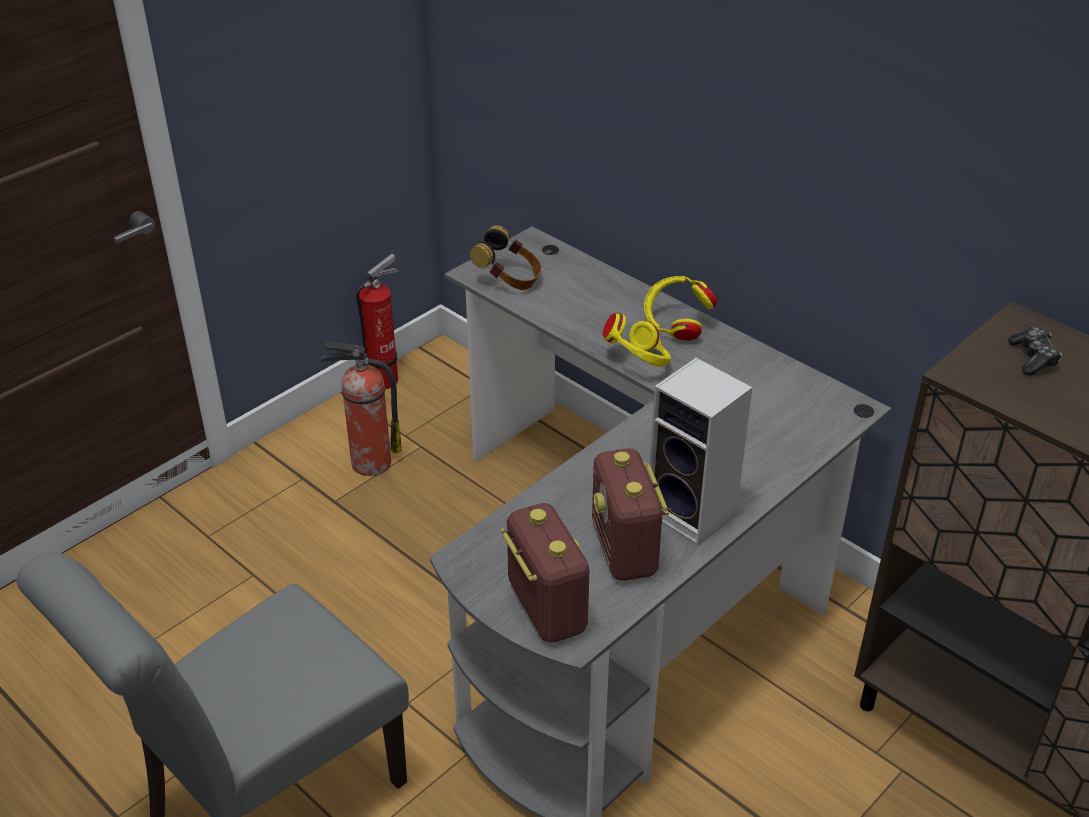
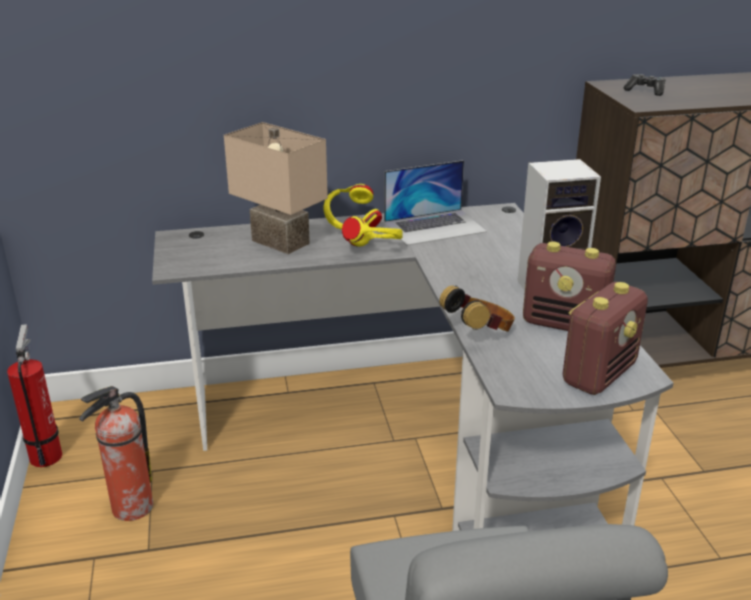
camera: 55 degrees left, 10 degrees down
headphones [470,225,542,290] -> headphones moved to [439,285,515,332]
radio [500,503,590,643] -> radio turned 120 degrees clockwise [563,282,648,395]
none -> beige table lamp [224,122,328,254]
none -> laptop [384,160,487,246]

